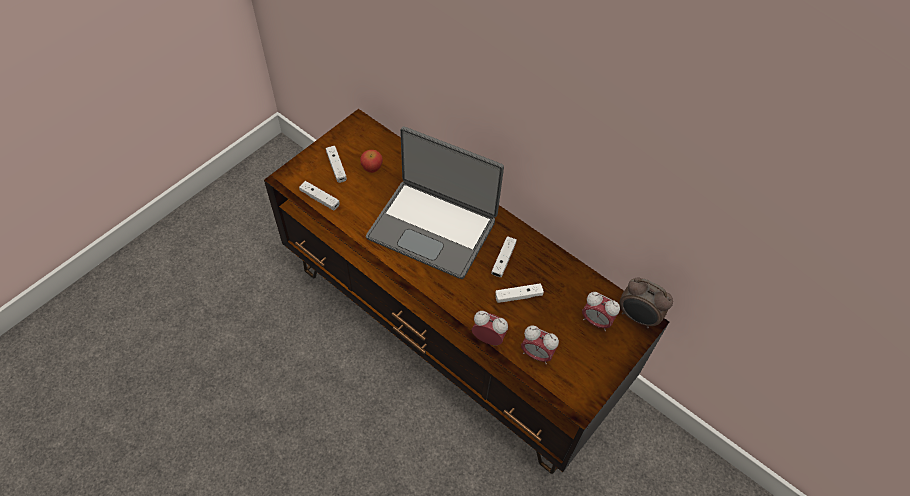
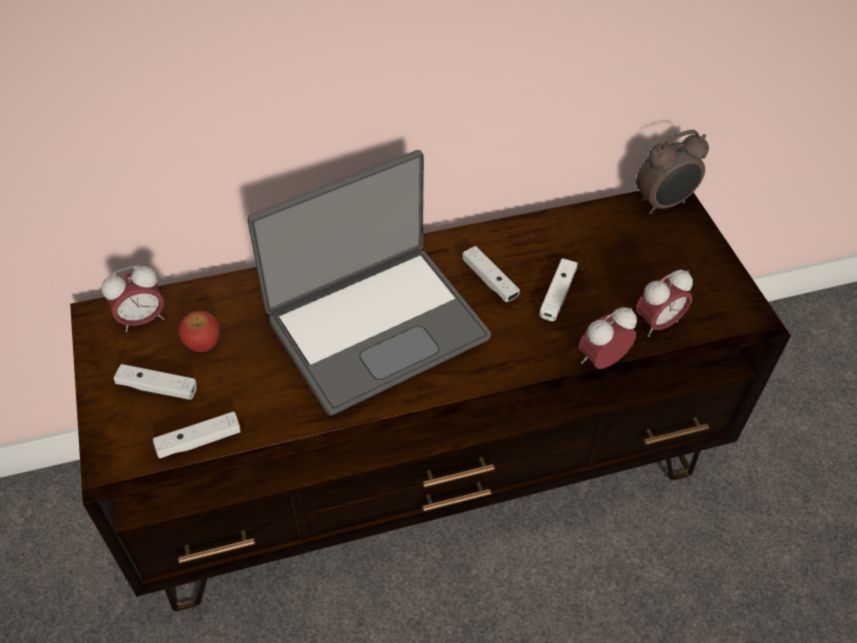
camera: 55 degrees left, 5 degrees down
alarm clock [582,292,620,331] -> alarm clock moved to [101,265,164,332]

